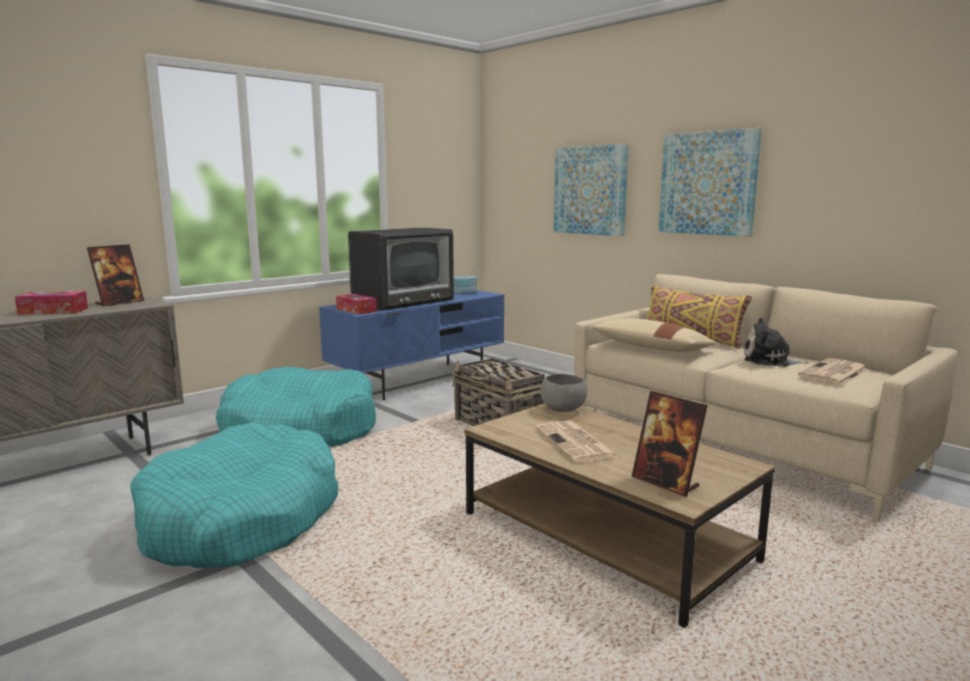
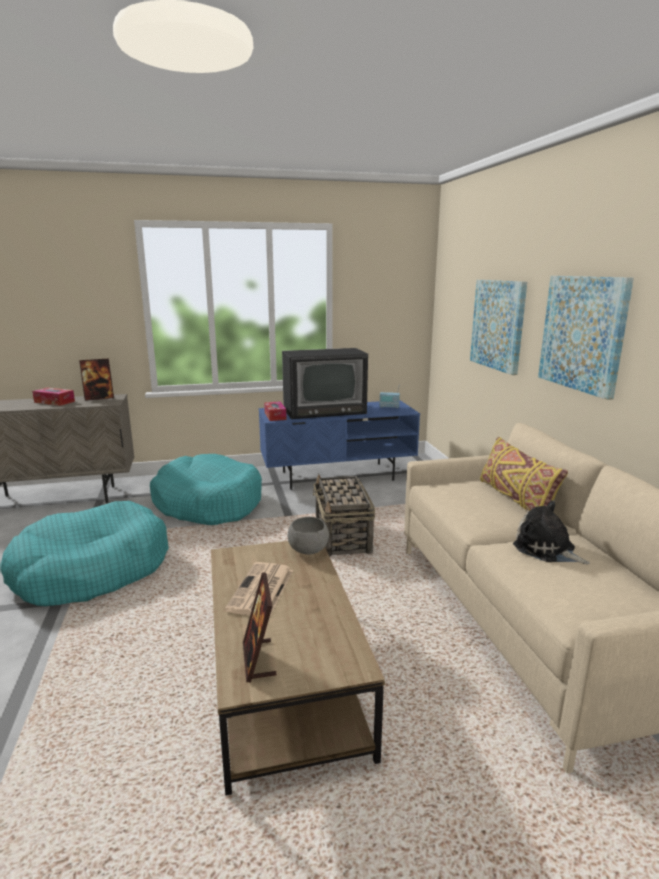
camera: 30 degrees right, 5 degrees up
beige pillow [591,318,717,352] -> none
newspaper [798,358,869,385] -> none

